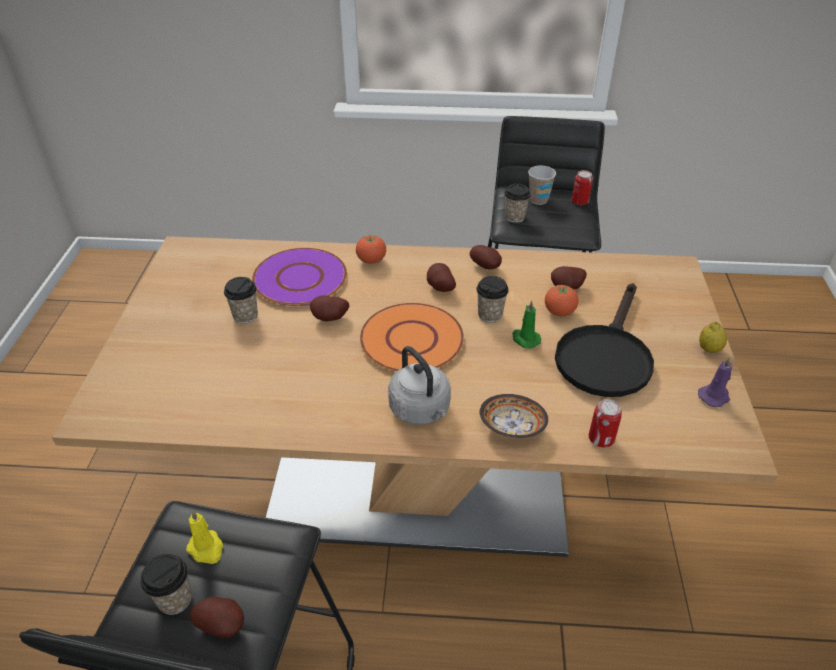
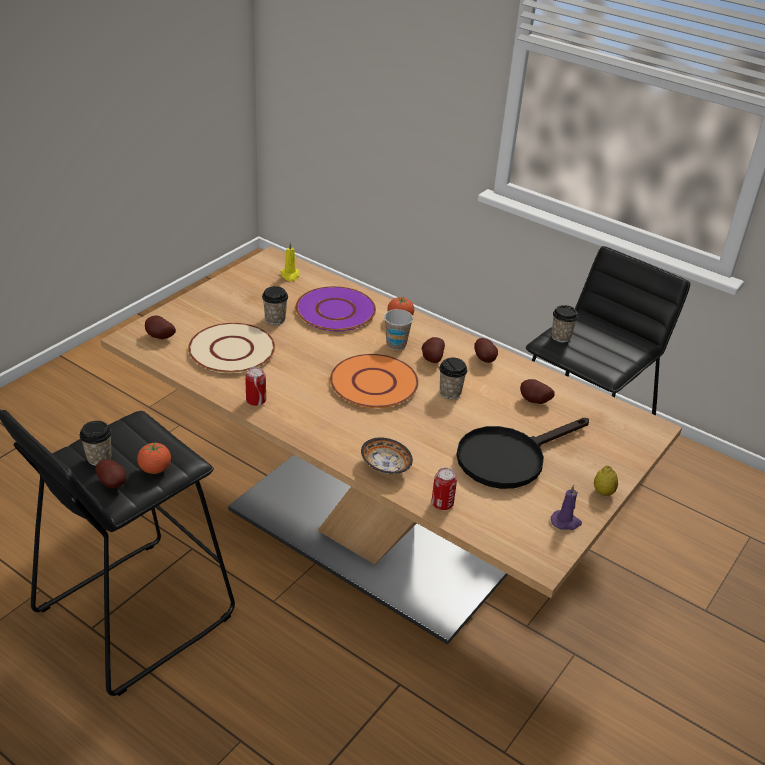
camera: 30 degrees right, 5 degrees down
yellow candle [186,510,223,564] -> yellow candle moved to [280,242,299,281]
potato [310,296,349,322] -> potato moved to [145,316,176,339]
grey kettle [388,346,451,425] -> none
green candle [513,300,541,349] -> none
cup [528,166,556,205] -> cup moved to [384,309,413,350]
tomato [545,285,579,316] -> tomato moved to [137,442,171,474]
can [572,170,593,205] -> can moved to [245,367,266,406]
none -> beige plate [188,323,275,373]

